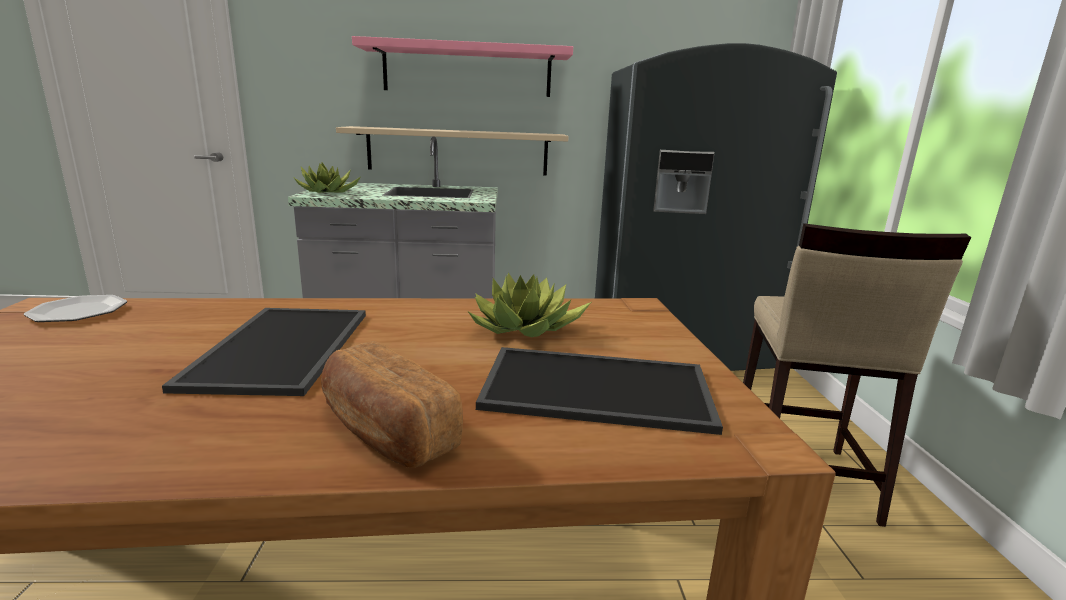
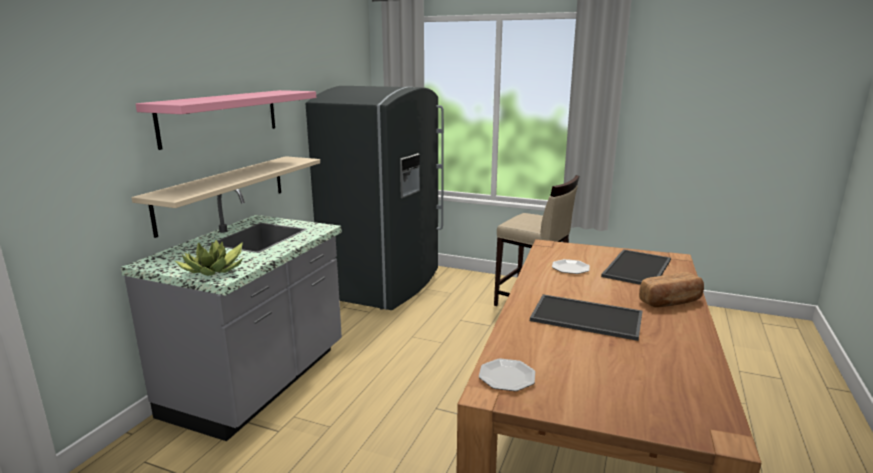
camera: 65 degrees left, 0 degrees up
potted plant [468,273,591,337] -> plate [552,259,590,274]

